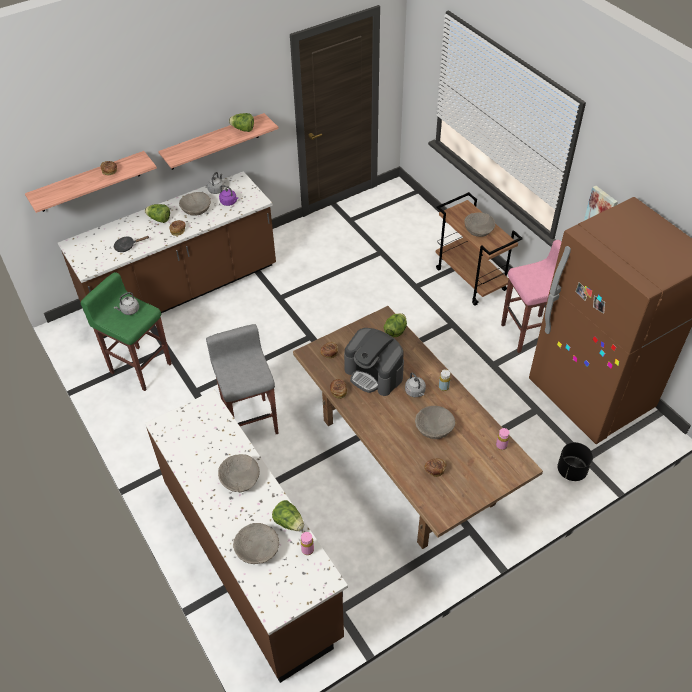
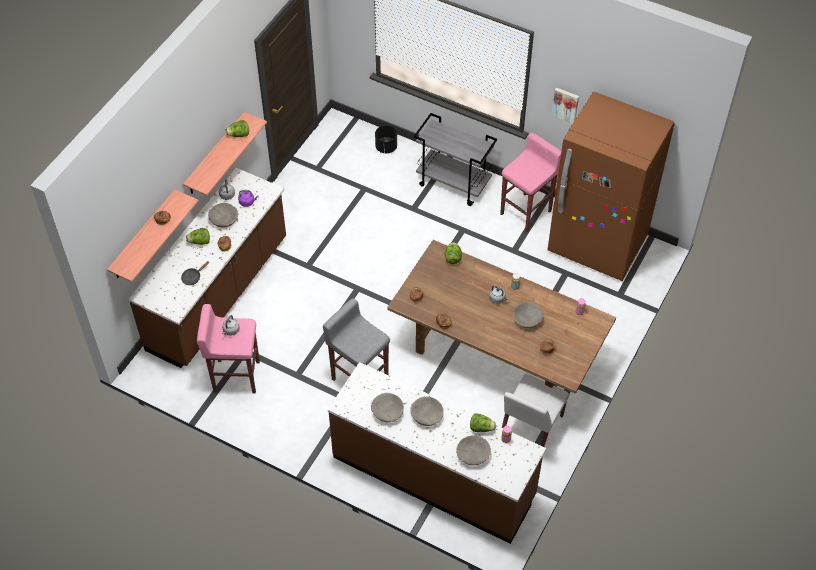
camera: 30 degrees left, 5 degrees up
green stool [80,272,172,391] -> pink stool [197,304,260,394]
coffee machine [344,328,404,396] -> none
brown cart [436,192,523,306] -> grey cart [414,113,497,206]
beige bowl [464,213,495,237] -> beige bowl moved to [371,393,404,422]
black planter [557,442,593,481] -> black planter moved to [375,125,397,153]
none -> white chair [502,374,569,447]

